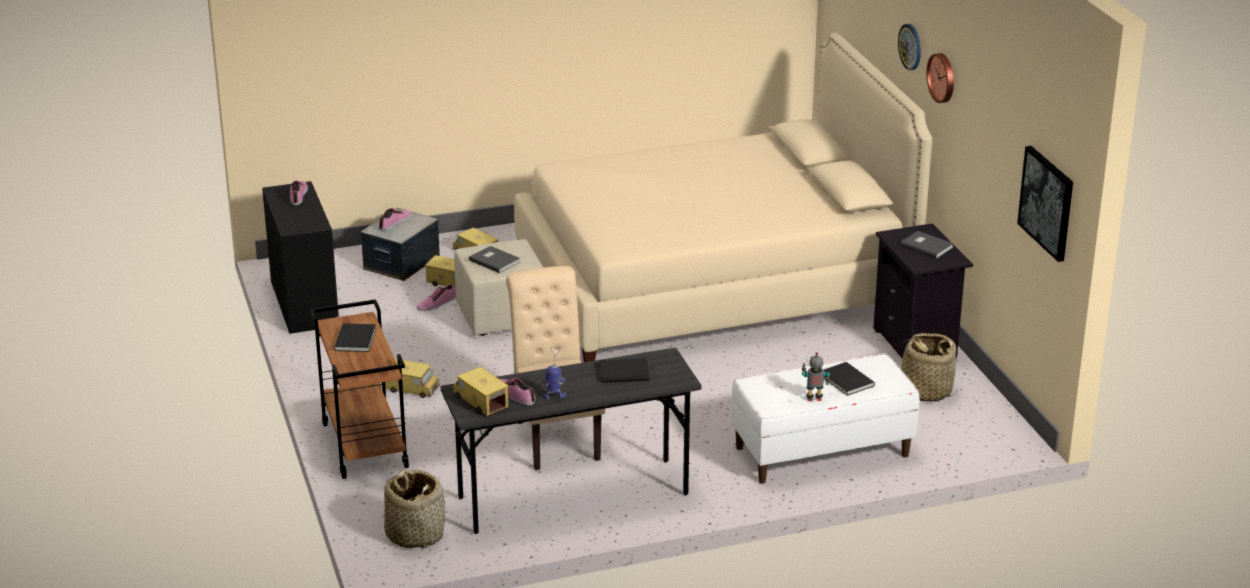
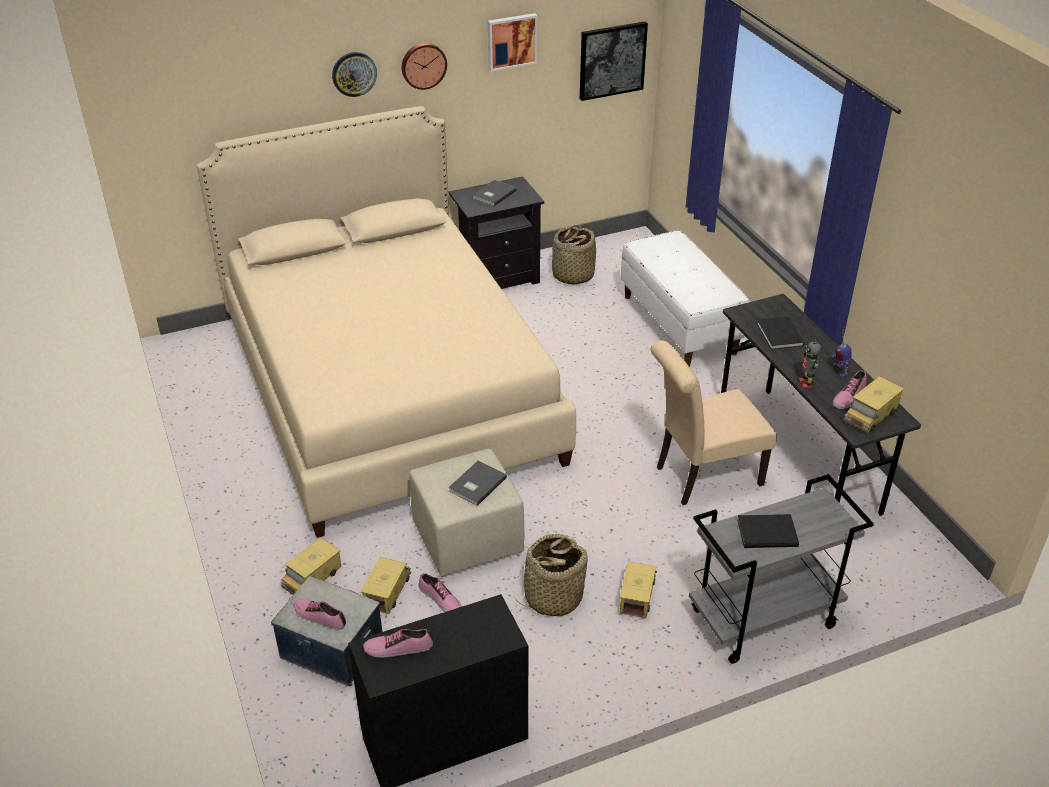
camera: 95 degrees left, 10 degrees up
brown cart [311,299,409,479] -> grey cart [689,474,874,664]
basket [384,469,445,548] -> basket moved to [515,534,588,616]
toy robot [802,352,830,401] -> toy robot moved to [799,339,821,388]
black book [824,362,875,396] -> none
none -> picture [488,13,537,72]

